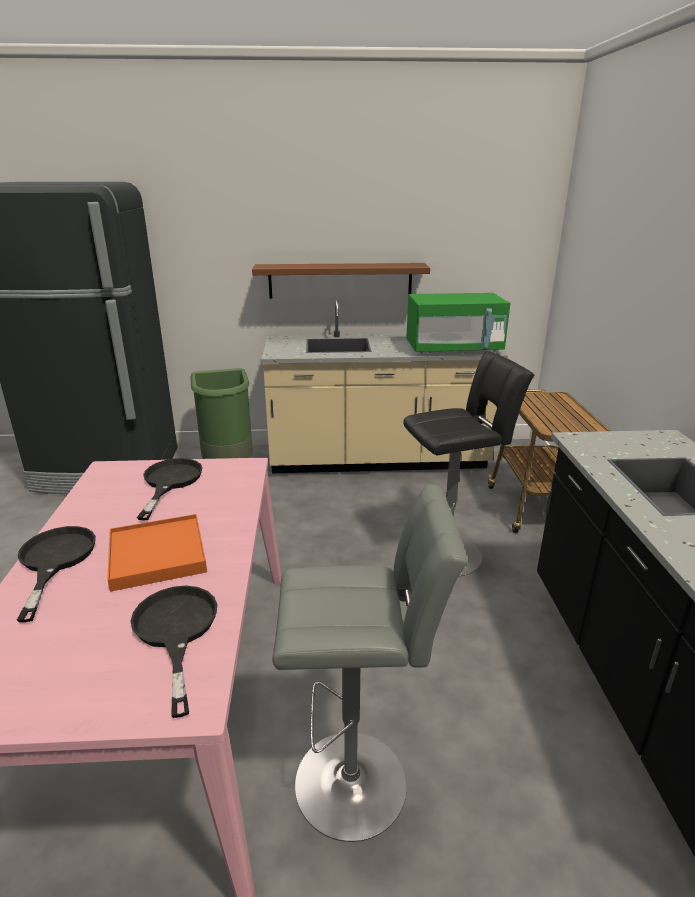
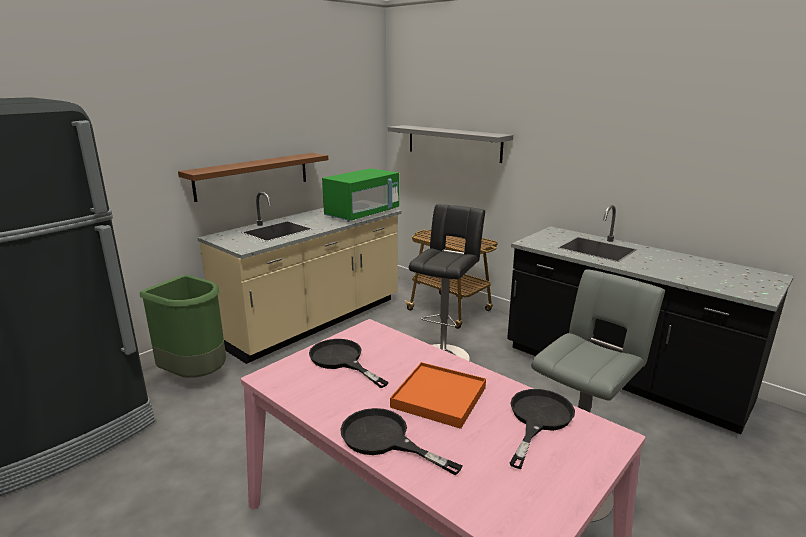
camera: 45 degrees left, 5 degrees down
black frying pan [130,586,217,718] -> black frying pan turned 90 degrees clockwise [510,389,575,469]
none -> grey shelf [388,125,513,163]

